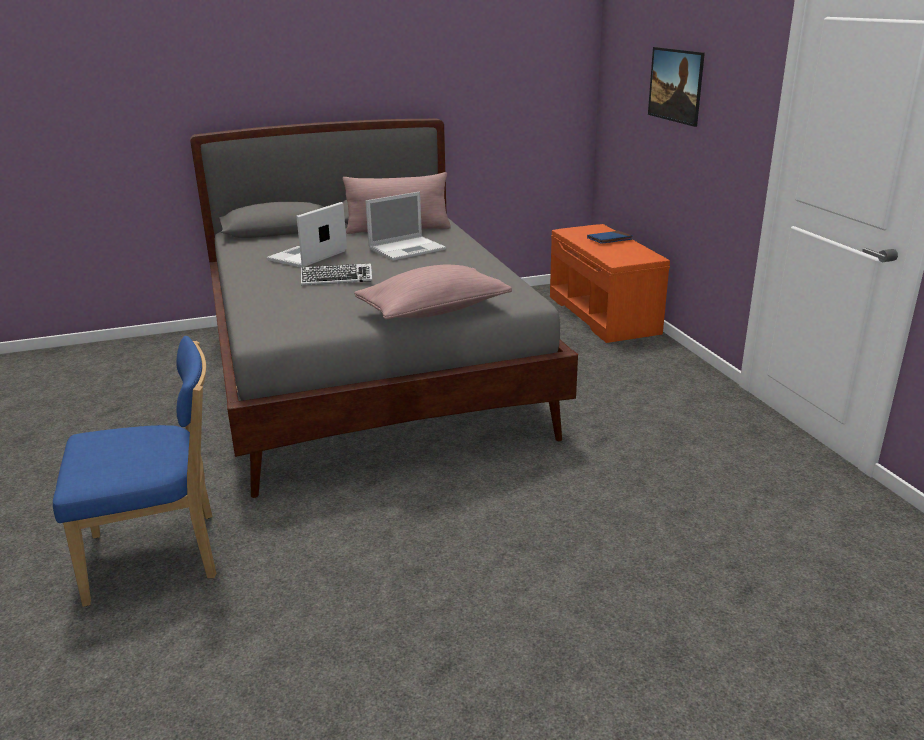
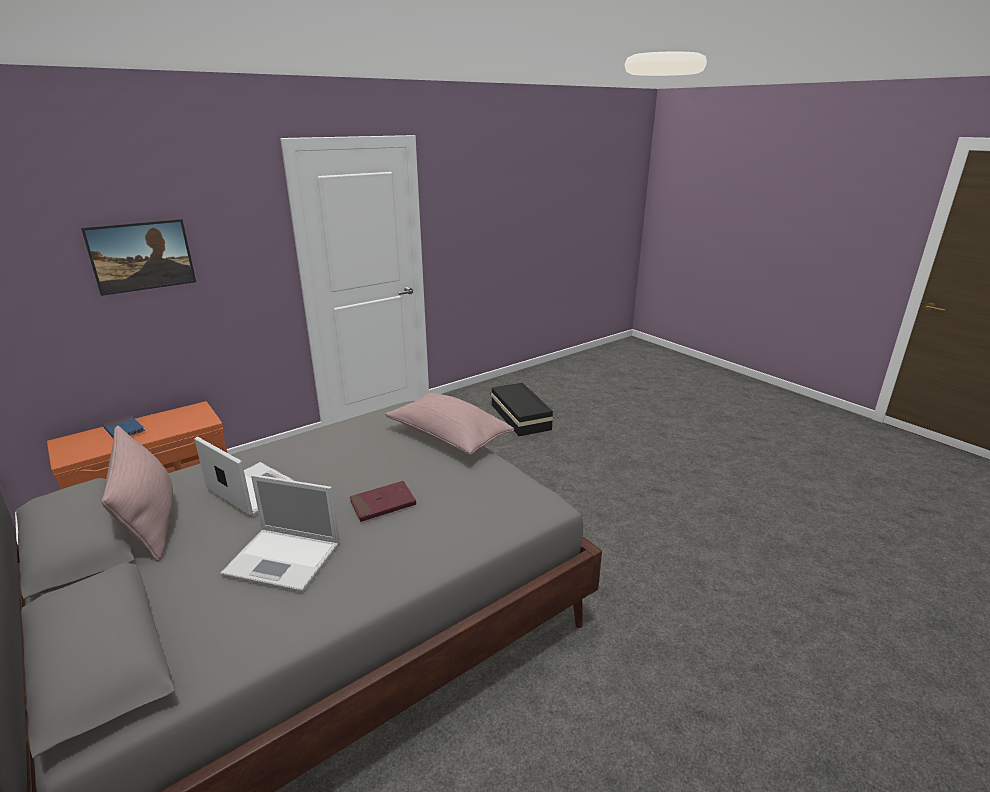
camera: 110 degrees left, 0 degrees up
blue chair [53,336,216,607] -> none
keyboard [301,263,372,286] -> red book [350,481,416,522]
none -> black storage box [491,383,554,436]

